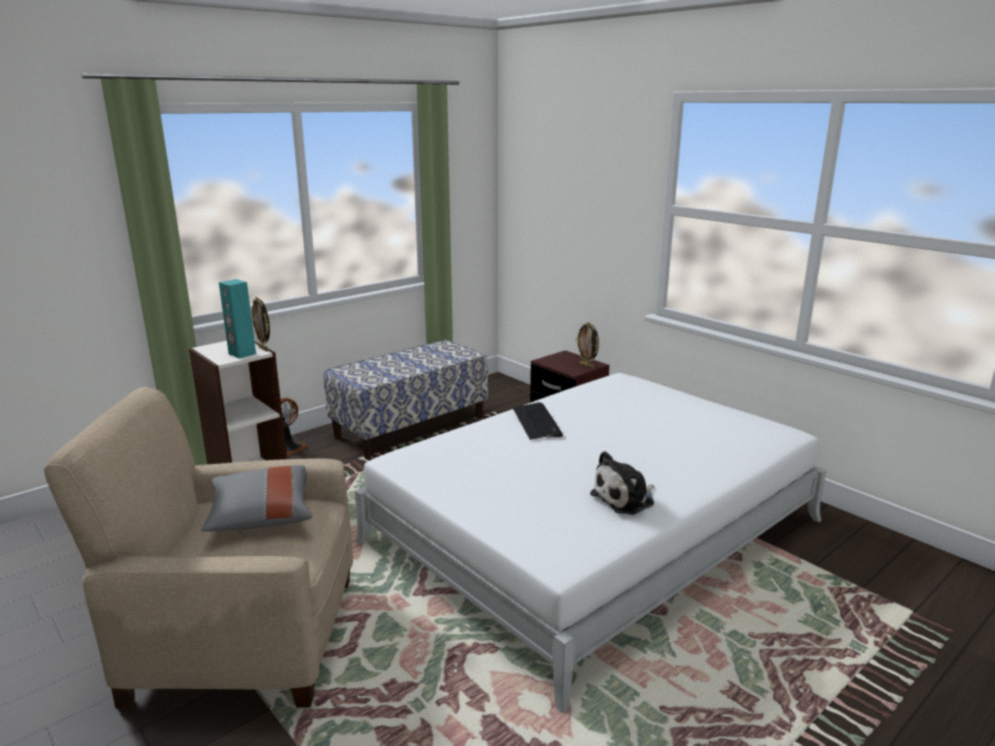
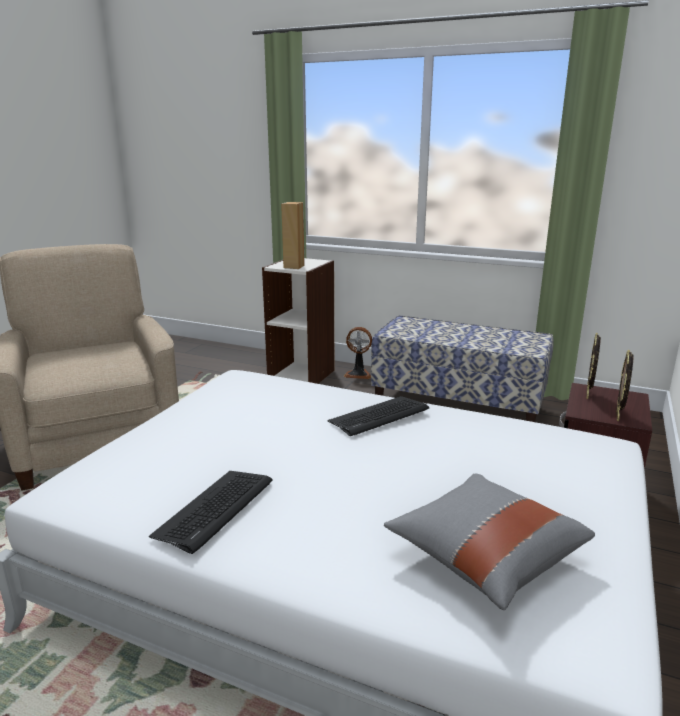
camera: 65 degrees right, 0 degrees up
grey pillow [201,465,312,532] -> grey pillow moved to [384,473,595,610]
turquoise speaker [219,279,256,359] -> brown speaker [281,202,305,269]
picture frame [251,297,270,352] -> picture frame moved to [586,333,601,399]
plush toy [590,451,654,515] -> keyboard [149,471,273,554]

